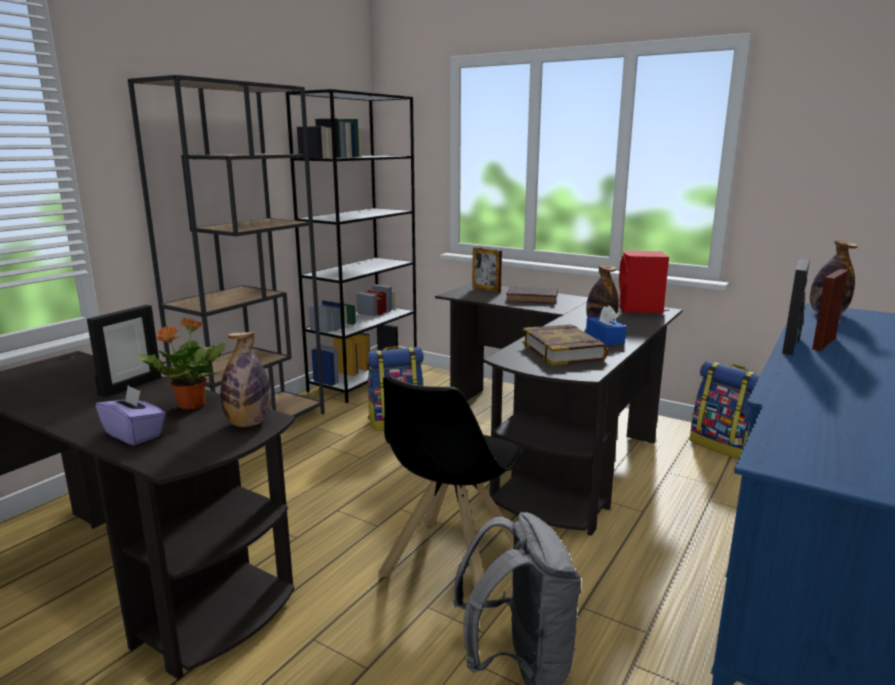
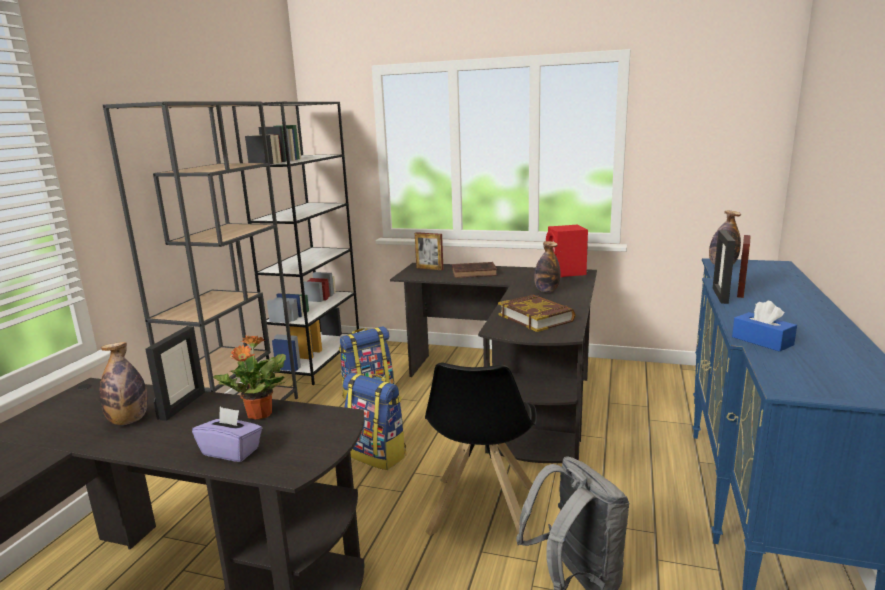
camera: 15 degrees left, 0 degrees up
bottle [220,332,271,427] -> bottle moved to [99,342,148,425]
blue tissue box [586,305,626,345] -> blue tissue box moved to [732,301,797,352]
backpack [690,361,760,459] -> backpack moved to [343,373,406,470]

